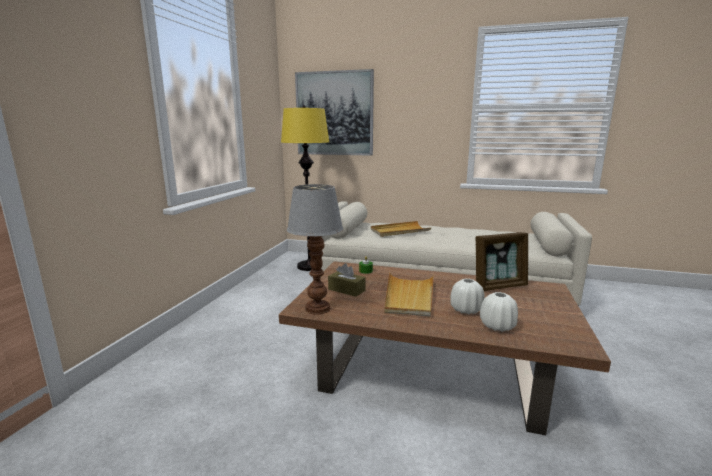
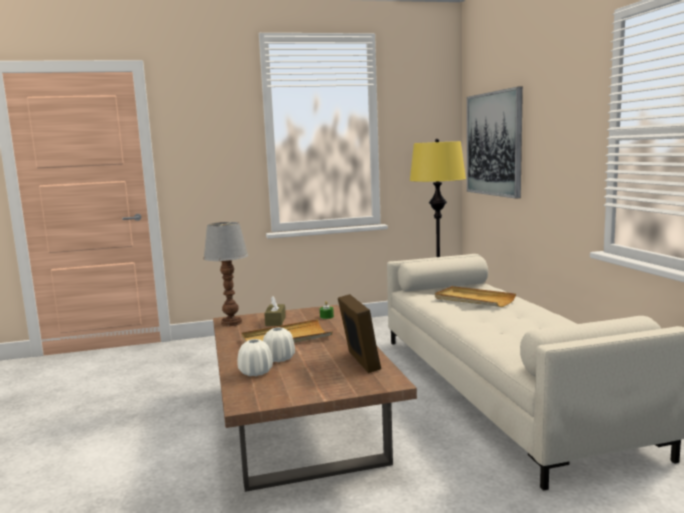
camera: 60 degrees right, 5 degrees down
picture frame [476,232,528,291] -> picture frame turned 150 degrees counterclockwise [338,294,381,373]

